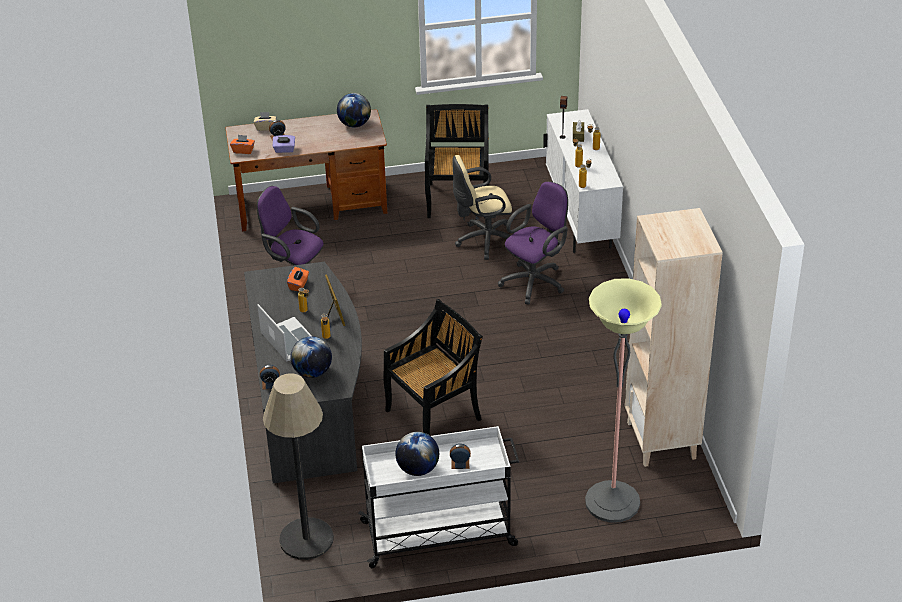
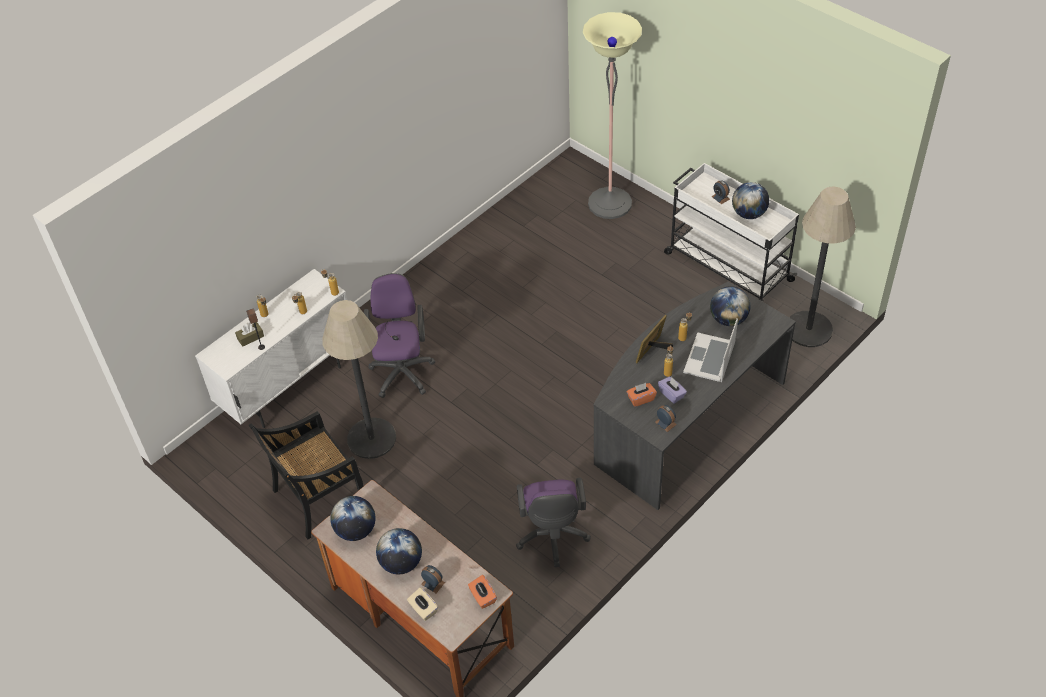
camera: 125 degrees left, 10 degrees up
alarm clock [260,365,280,390] -> alarm clock moved to [655,405,677,432]
purple tissue box [273,135,295,153] -> purple tissue box moved to [658,377,687,404]
black chair [383,299,483,435] -> none
beige office chair [452,155,512,260] -> floor lamp [322,300,396,459]
purple office chair [498,181,568,305] -> purple office chair turned 75 degrees clockwise [364,273,435,398]
beige bookcase [625,208,723,467] -> none
none -> globe [376,528,422,574]

